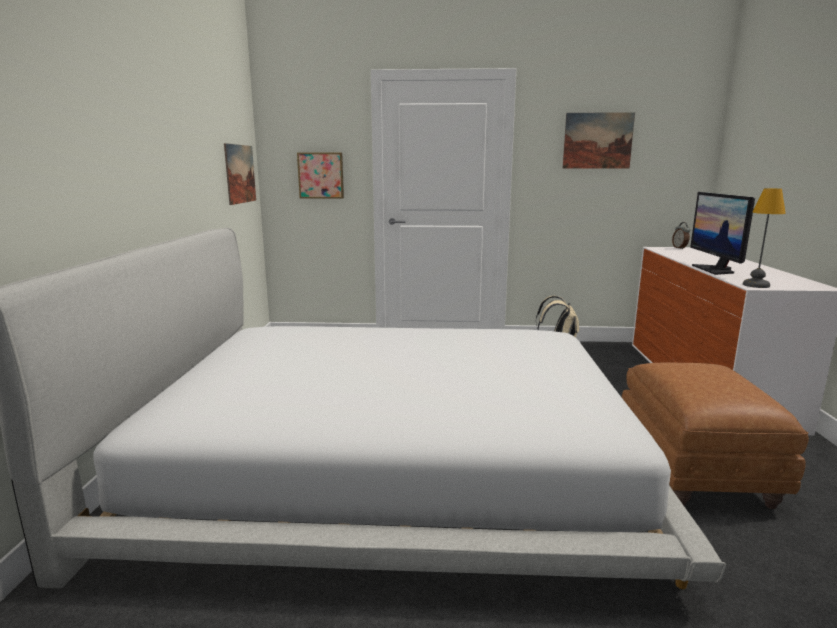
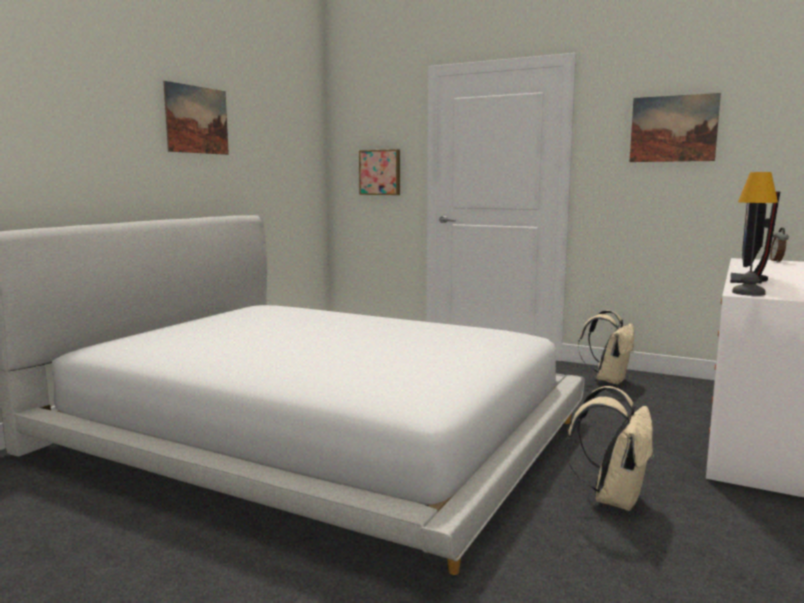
camera: 25 degrees right, 5 degrees down
picture [224,143,256,205] -> picture moved to [163,81,229,155]
brown ottoman [622,362,809,509] -> beige backpack [565,386,654,511]

